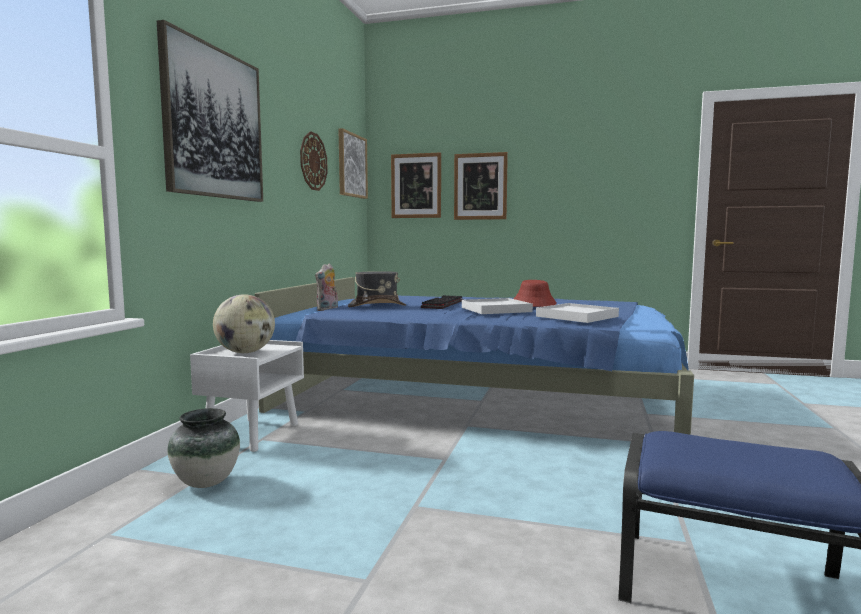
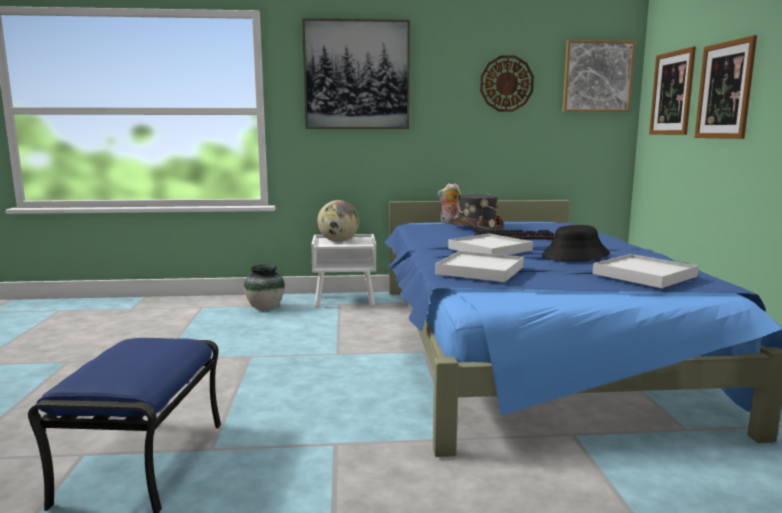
camera: 70 degrees right, 5 degrees up
red hat [514,280,557,307] -> black hat [542,225,610,261]
none -> white tray [592,254,699,288]

